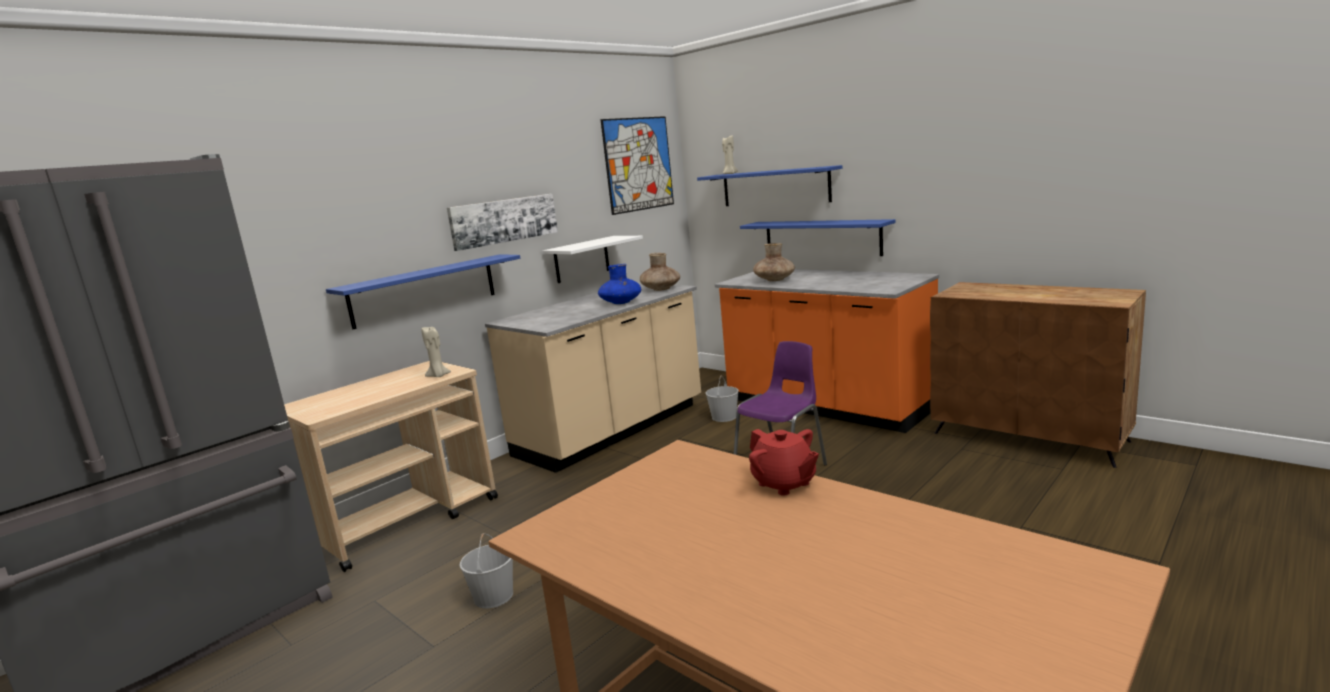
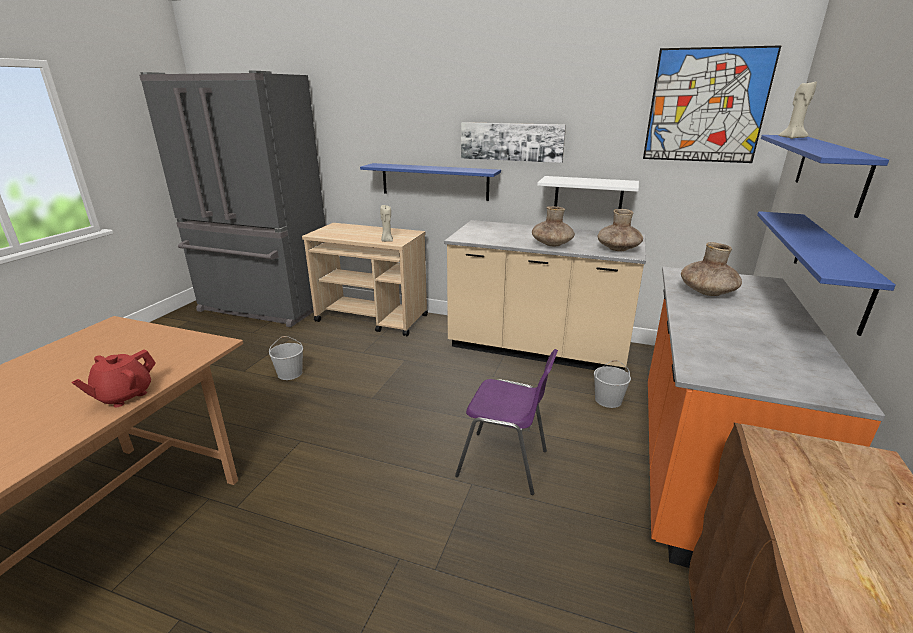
camera: 65 degrees right, 10 degrees up
blue vase [598,264,641,304] -> brown vase [532,206,575,246]

